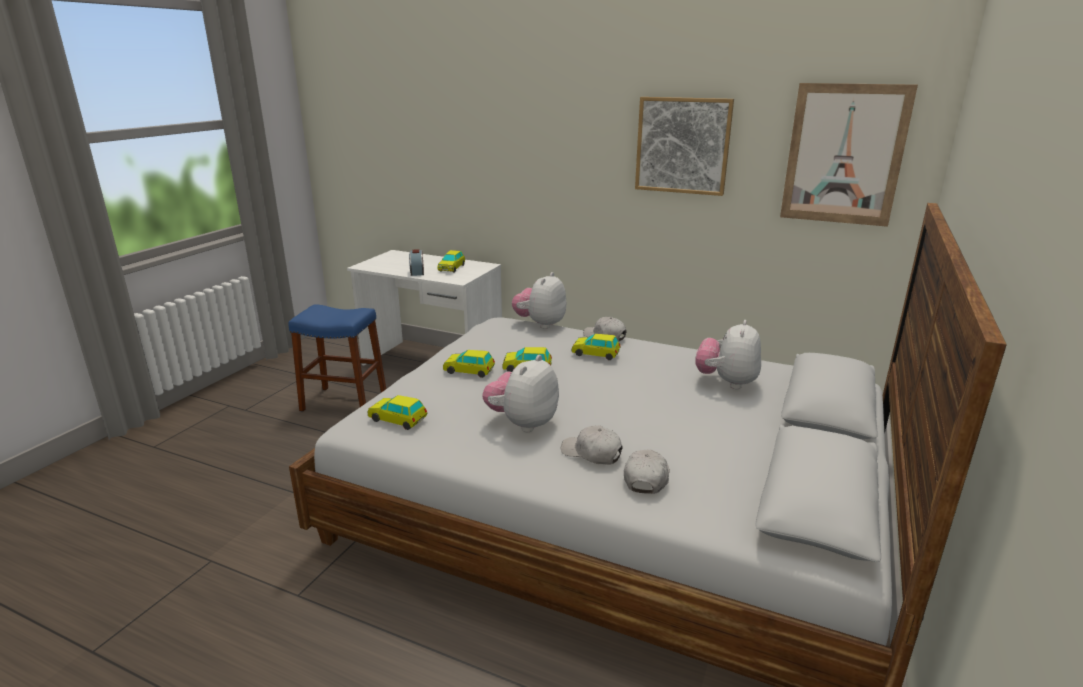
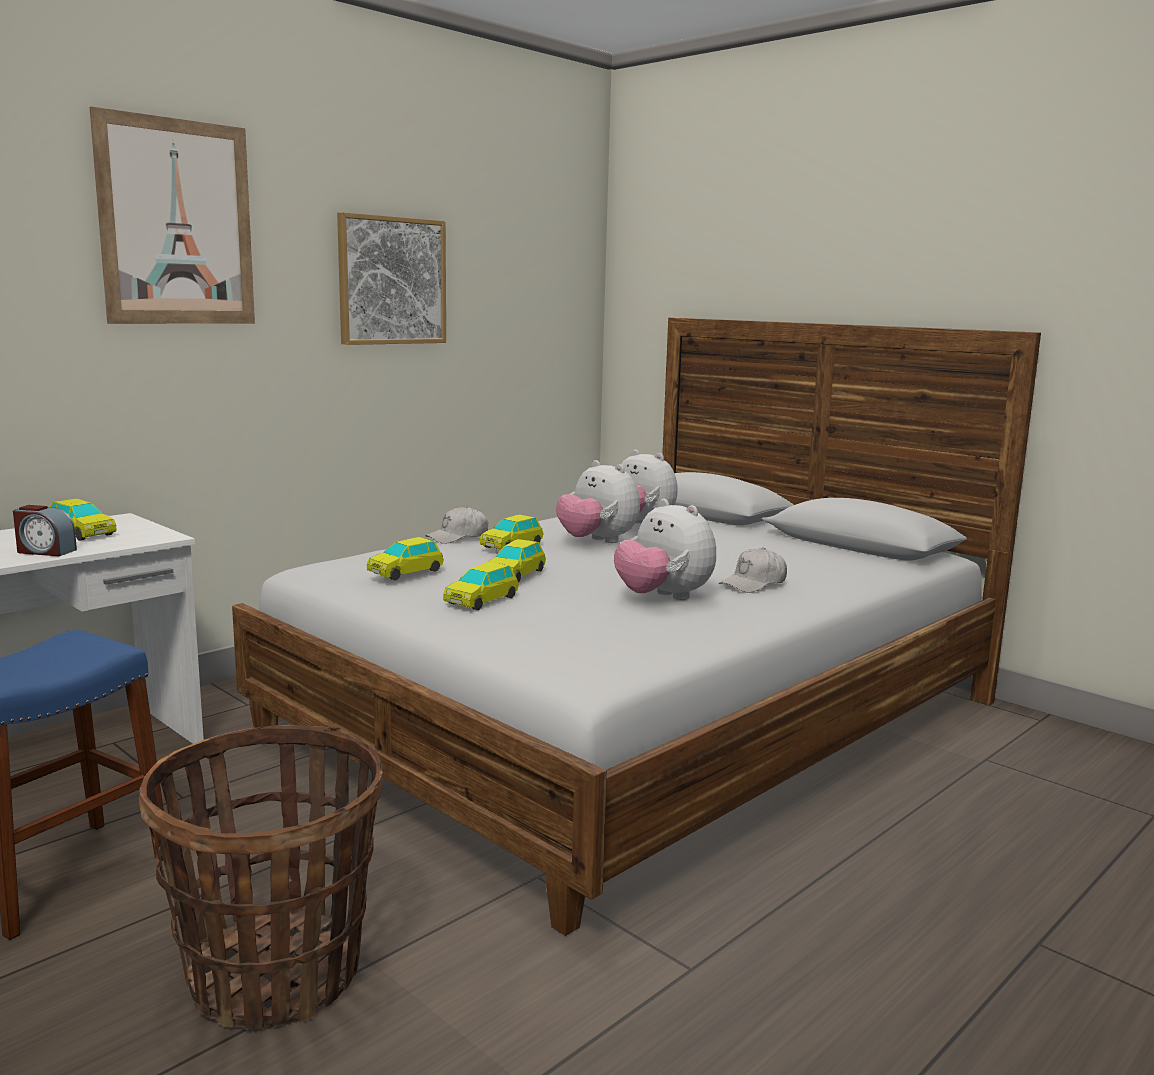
camera: 70 degrees left, 10 degrees down
toy car [368,395,427,430] -> toy car moved to [367,537,444,580]
plush toy [512,272,566,329] -> plush toy moved to [556,460,640,543]
white cap [624,449,670,494] -> none
picture [780,83,918,227] -> picture moved to [89,107,255,324]
none -> basket [139,725,383,1030]

